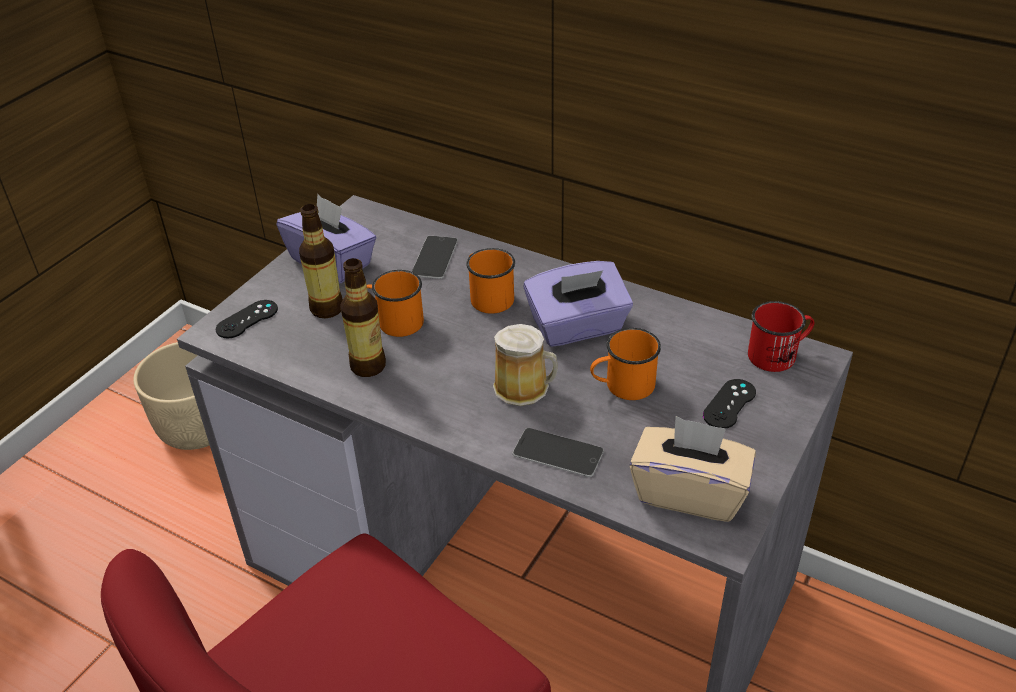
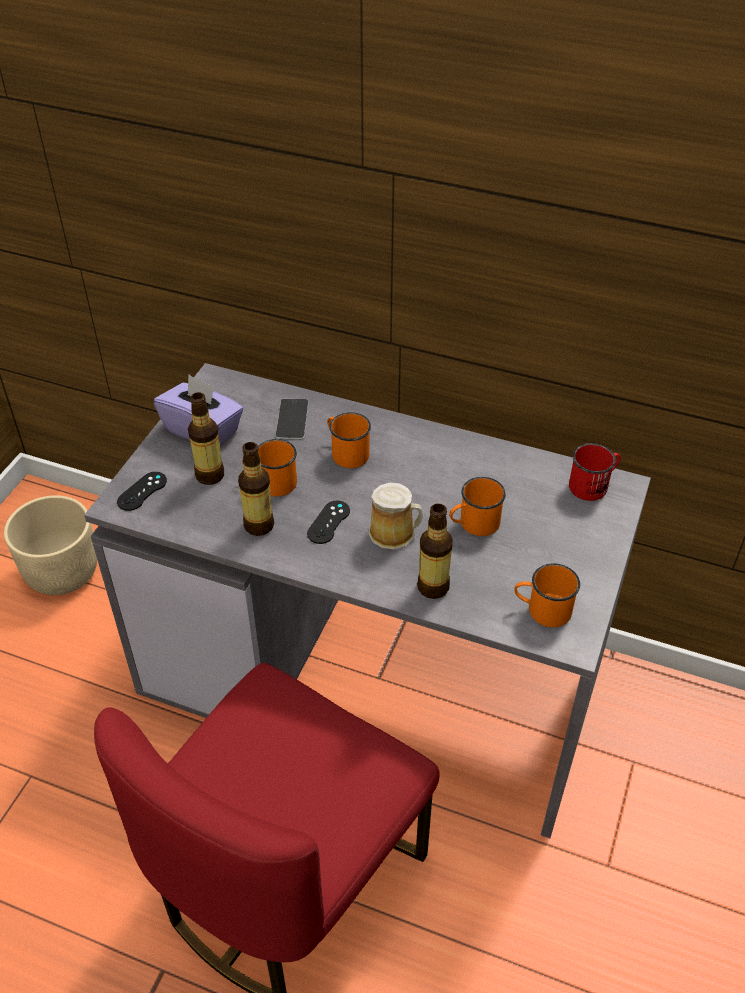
camera: 10 degrees left, 5 degrees up
phone [512,428,604,477] -> bottle [417,504,453,599]
purple tissue box [523,261,633,347] -> none
beige tissue box [630,416,756,522] -> orange mug [514,563,580,627]
black game controller [703,379,756,428] -> black game controller moved to [307,500,350,544]

